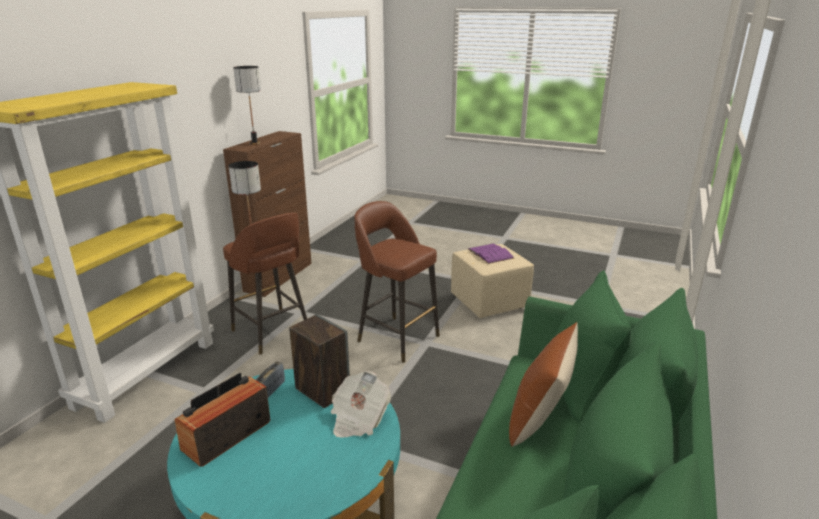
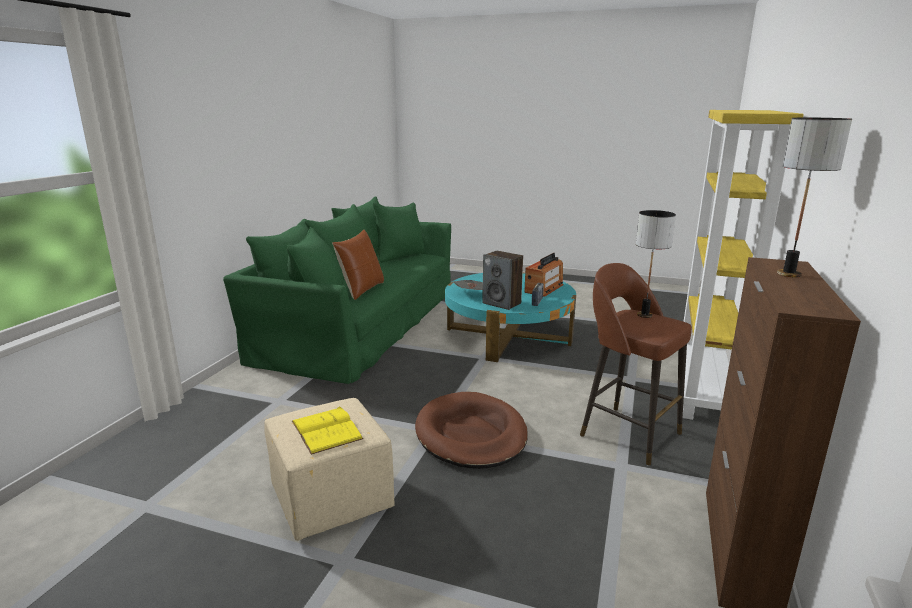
camera: 175 degrees right, 5 degrees down
brown stool [354,201,440,363] -> brown dog bed [415,392,528,469]
purple book [468,244,514,264] -> yellow book [292,406,363,455]

